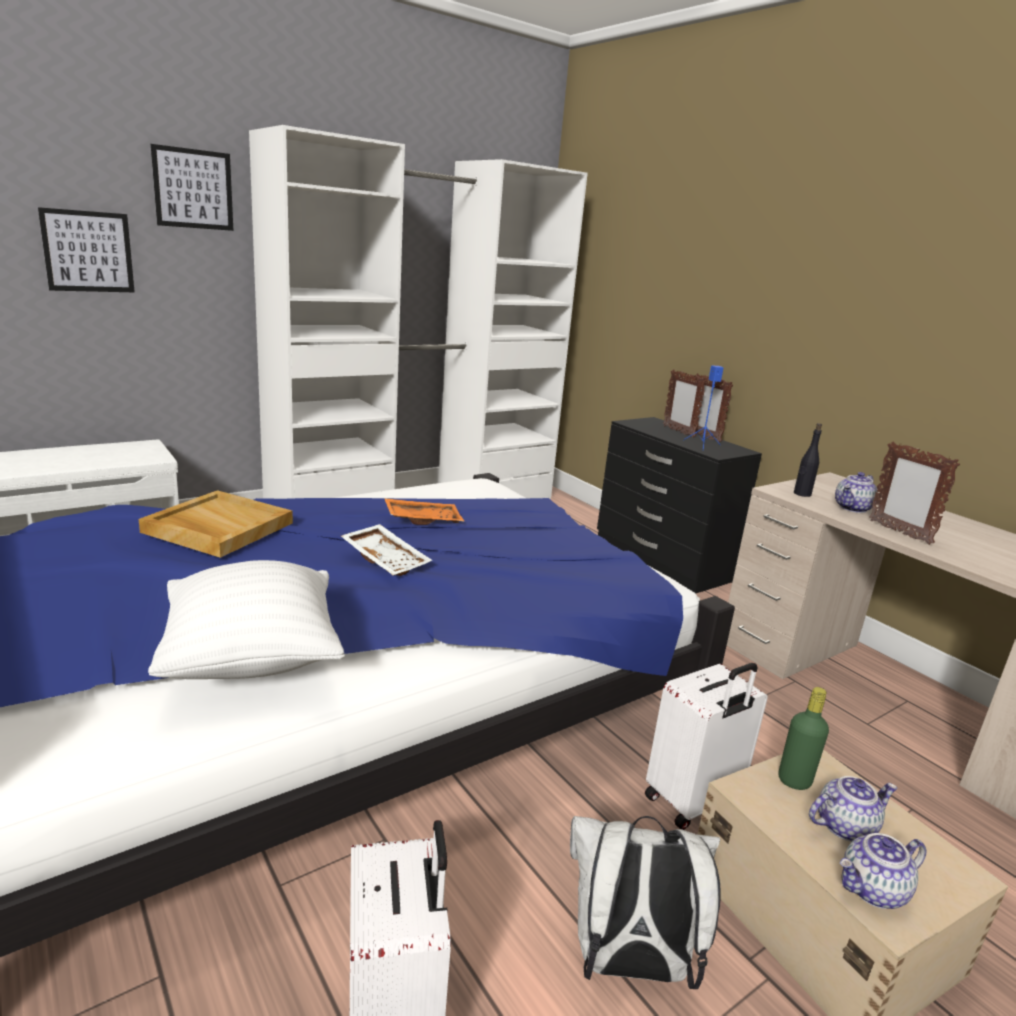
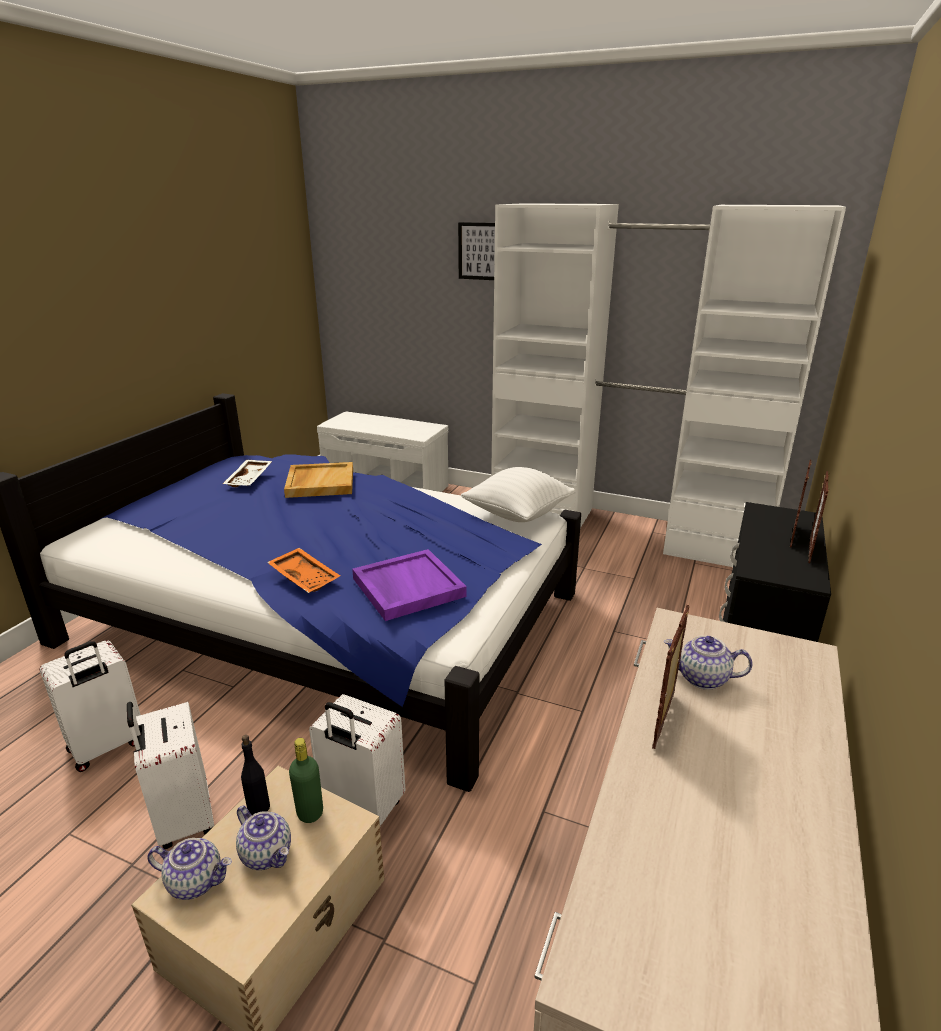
camera: 60 degrees right, 5 degrees up
picture [38,207,135,292] -> none
white pillow [148,560,345,679] -> white pillow moved to [461,467,576,522]
white tray [341,524,432,576] -> white tray moved to [223,460,272,487]
orange tray [384,498,465,525] -> orange tray moved to [267,548,340,593]
white backpack [570,816,720,989] -> white suitcase [127,702,214,849]
blue speaker [684,365,724,451] -> none
black bottle [794,423,822,497] -> black bottle moved to [241,735,270,815]
teapot [840,833,926,909] -> teapot turned 150 degrees clockwise [148,838,232,900]
none -> purple tray [352,549,467,621]

